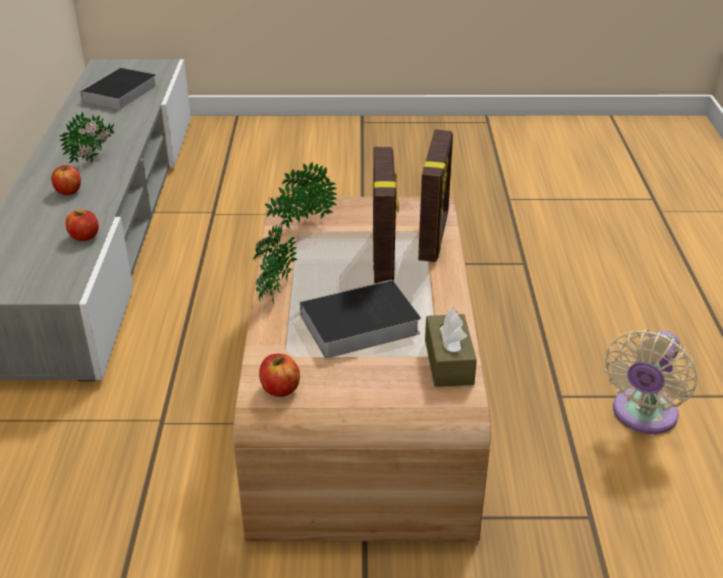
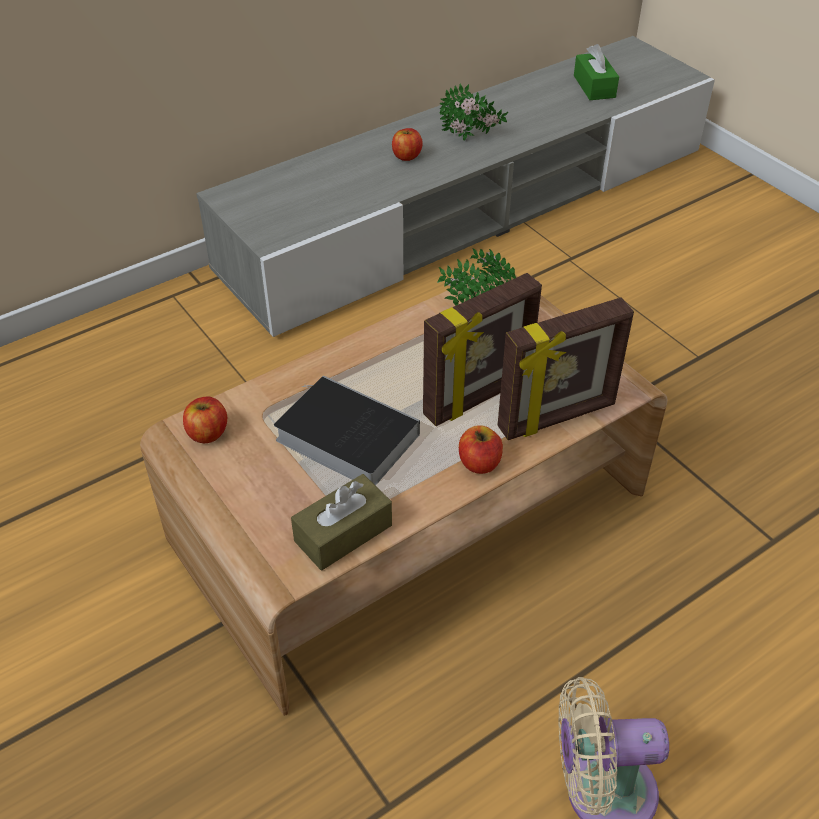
camera: 55 degrees right, 10 degrees up
apple [65,210,99,241] -> apple moved to [459,425,503,474]
book [77,68,157,110] -> green tissue box [574,44,619,100]
potted plant [253,224,297,303] -> none

